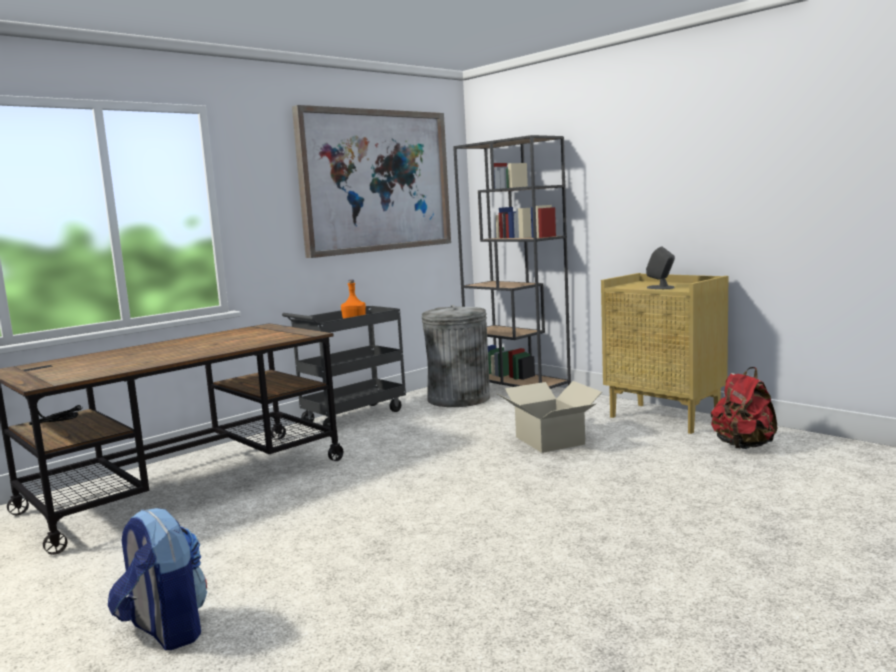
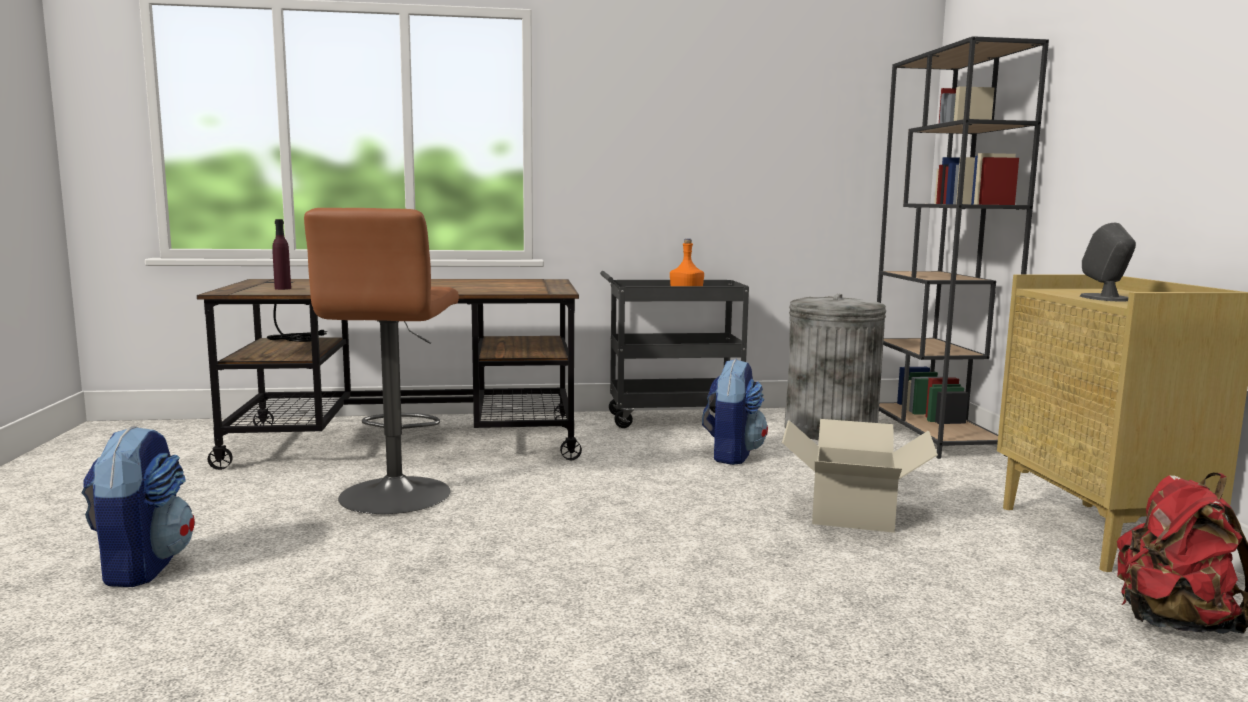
camera: 35 degrees right, 0 degrees up
picture [292,105,451,258] -> none
none -> purple bottle [272,219,291,290]
none -> brown stool [304,208,459,514]
none -> backpack [702,359,768,465]

